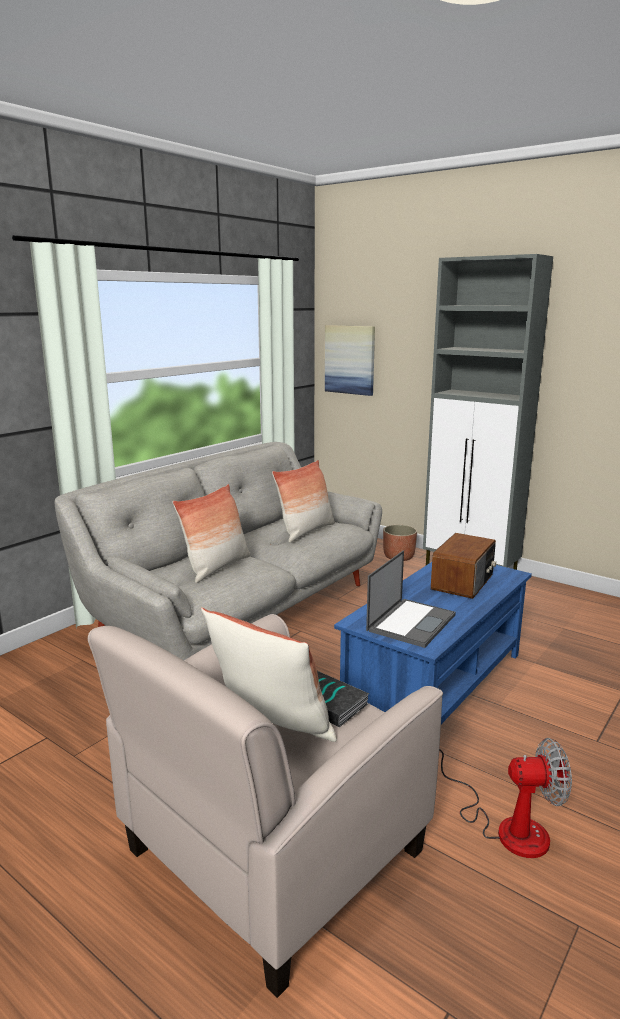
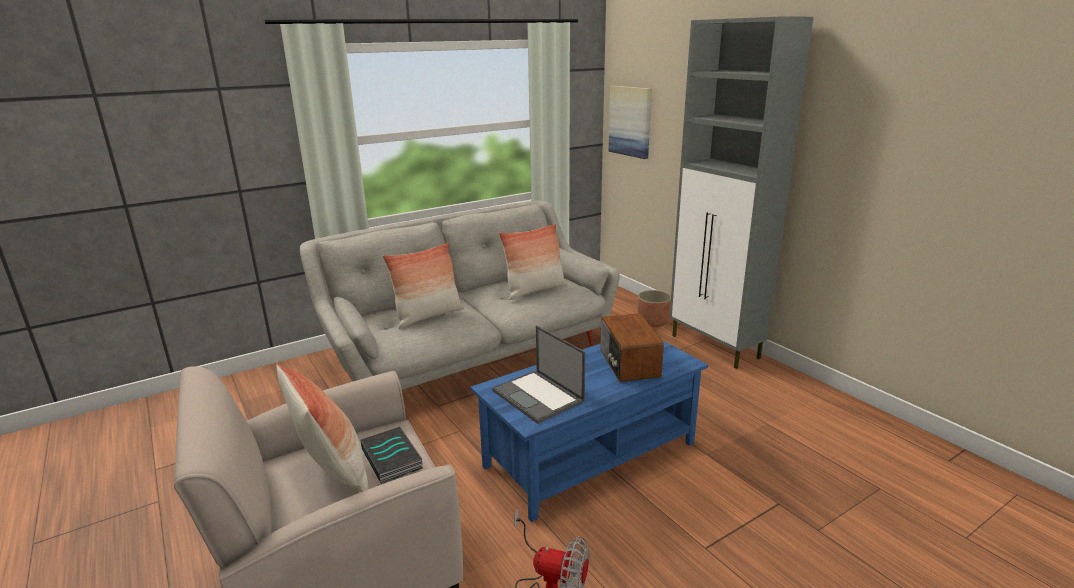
camera: 20 degrees right, 5 degrees up
laptop [366,550,456,648] -> laptop turned 90 degrees clockwise [492,326,585,424]
radio [431,533,496,599] -> radio turned 120 degrees clockwise [600,313,664,382]

